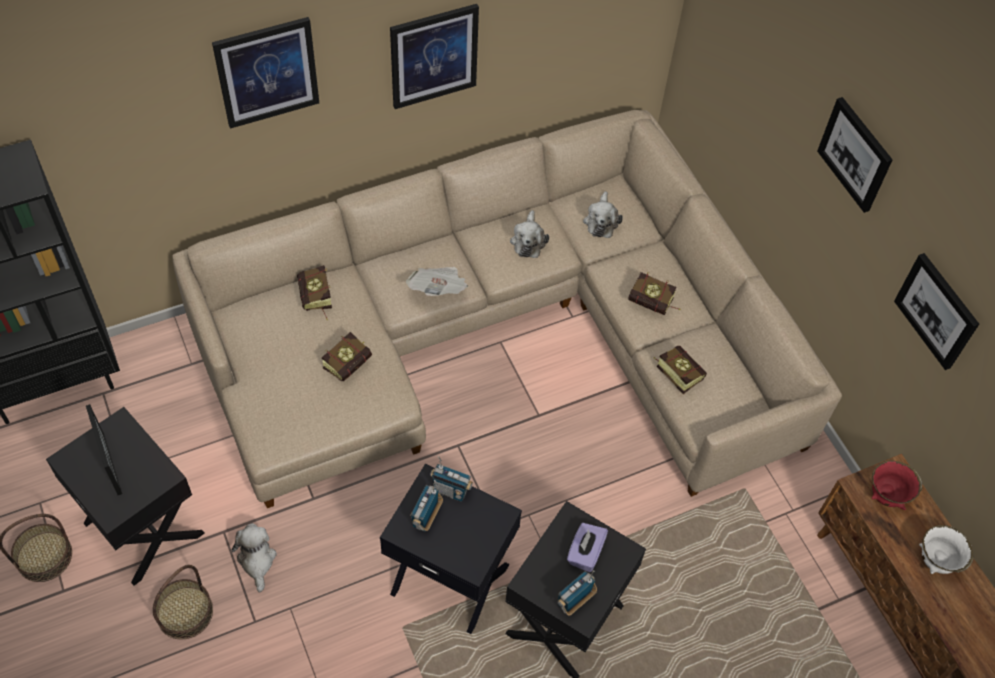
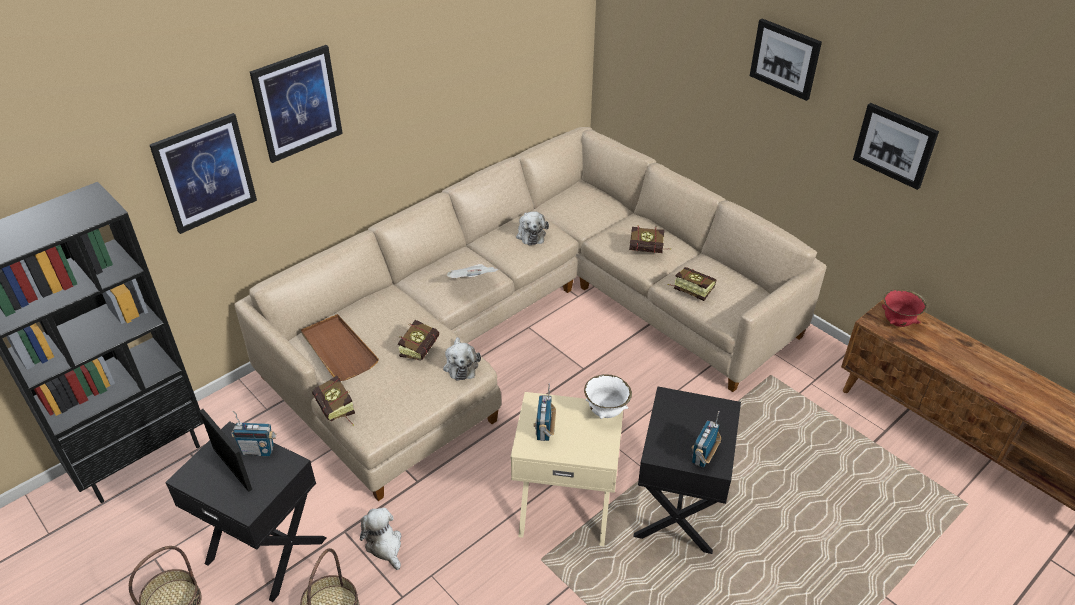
camera: 15 degrees left, 15 degrees down
book [297,265,332,320] -> book moved to [312,376,355,426]
black side table [380,464,522,634] -> beige side table [511,392,623,546]
picture [390,4,479,109] -> picture moved to [150,113,257,234]
radio [430,456,473,502] -> radio moved to [231,411,276,456]
purple tissue box [567,523,608,572] -> none
plush toy [583,191,623,238] -> plush toy moved to [443,337,481,381]
white bowl [919,525,974,574] -> white bowl moved to [584,374,632,419]
none -> brown tray [301,314,379,381]

